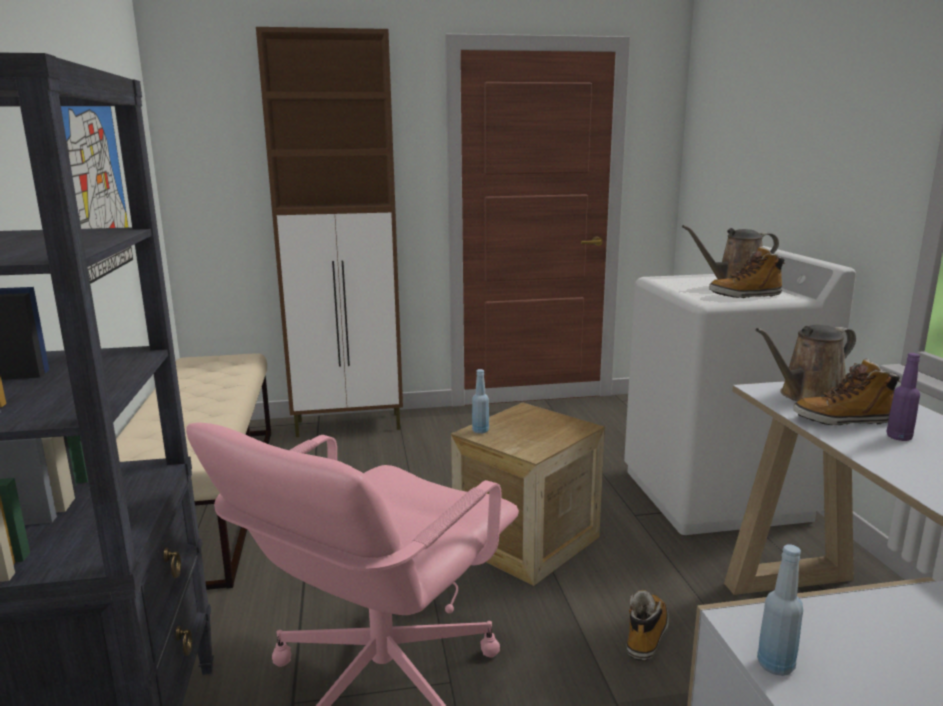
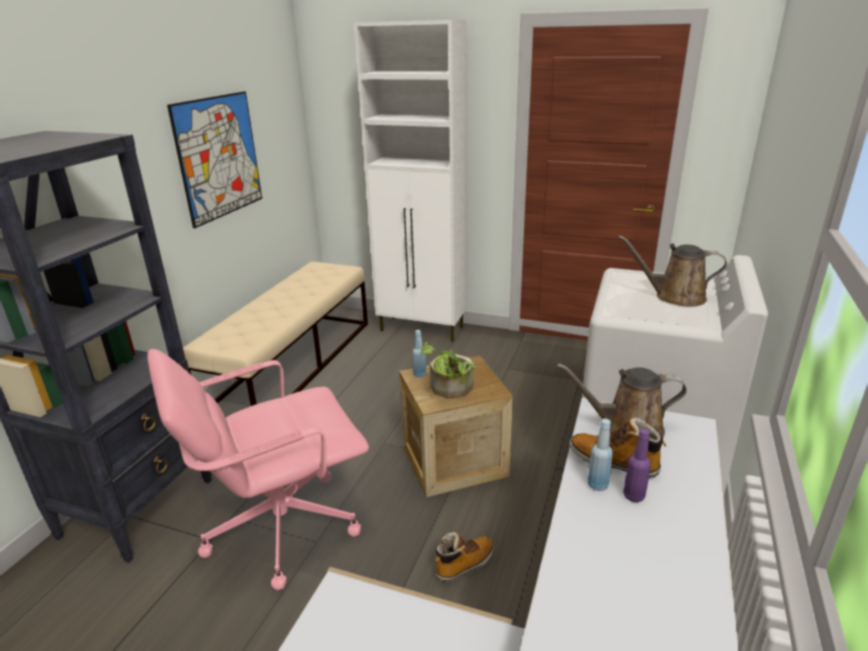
camera: 30 degrees right, 10 degrees up
brown cabinet [256,27,403,437] -> white cabinet [354,20,466,342]
boot [709,246,785,298] -> none
blue bottle [757,545,803,676] -> blue bottle moved to [588,419,613,491]
none -> potted plant [421,342,476,399]

